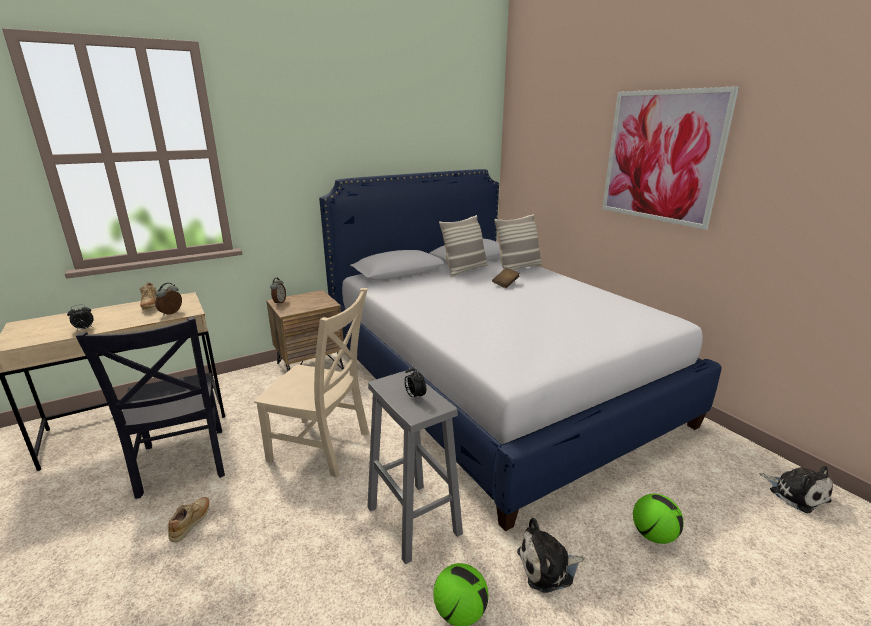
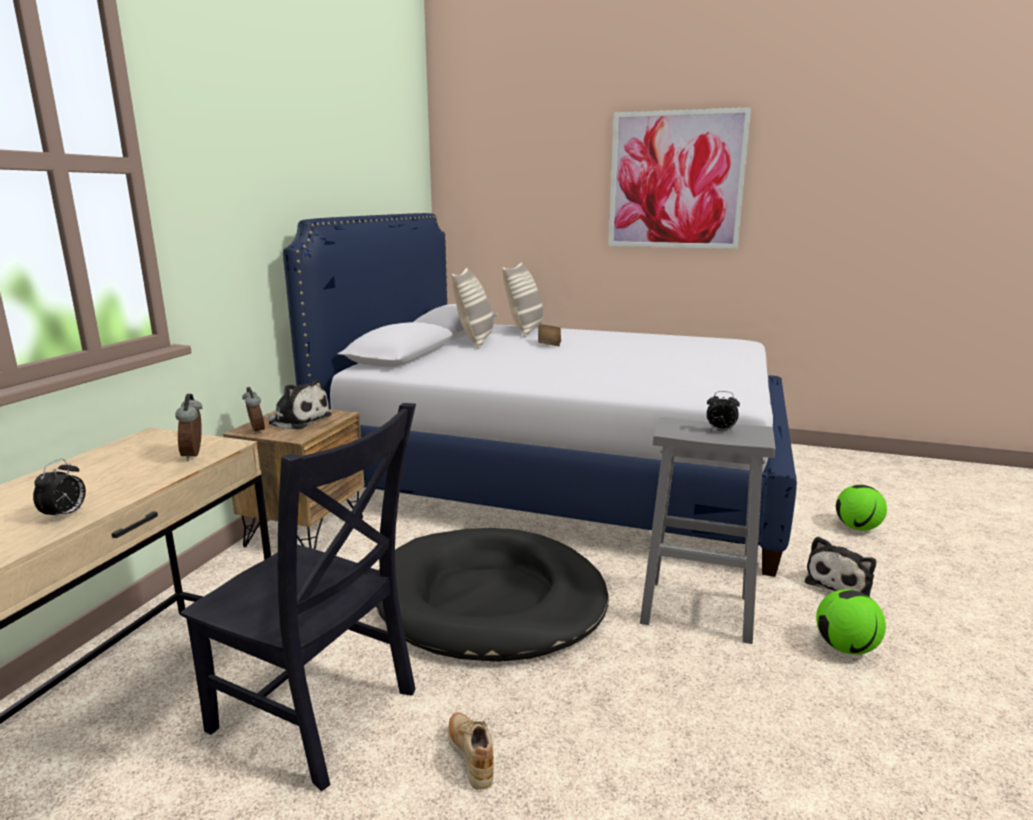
camera: 40 degrees left, 5 degrees down
beige shoe [140,282,157,310] -> none
beige chair [254,288,369,478] -> black dog bed [376,528,609,662]
plush toy [760,466,833,514] -> plush toy moved to [263,379,332,429]

